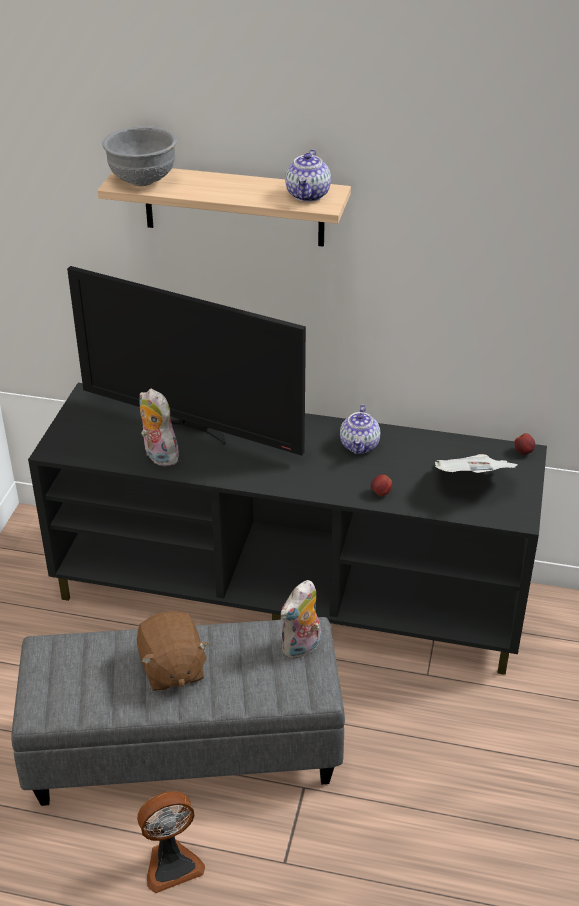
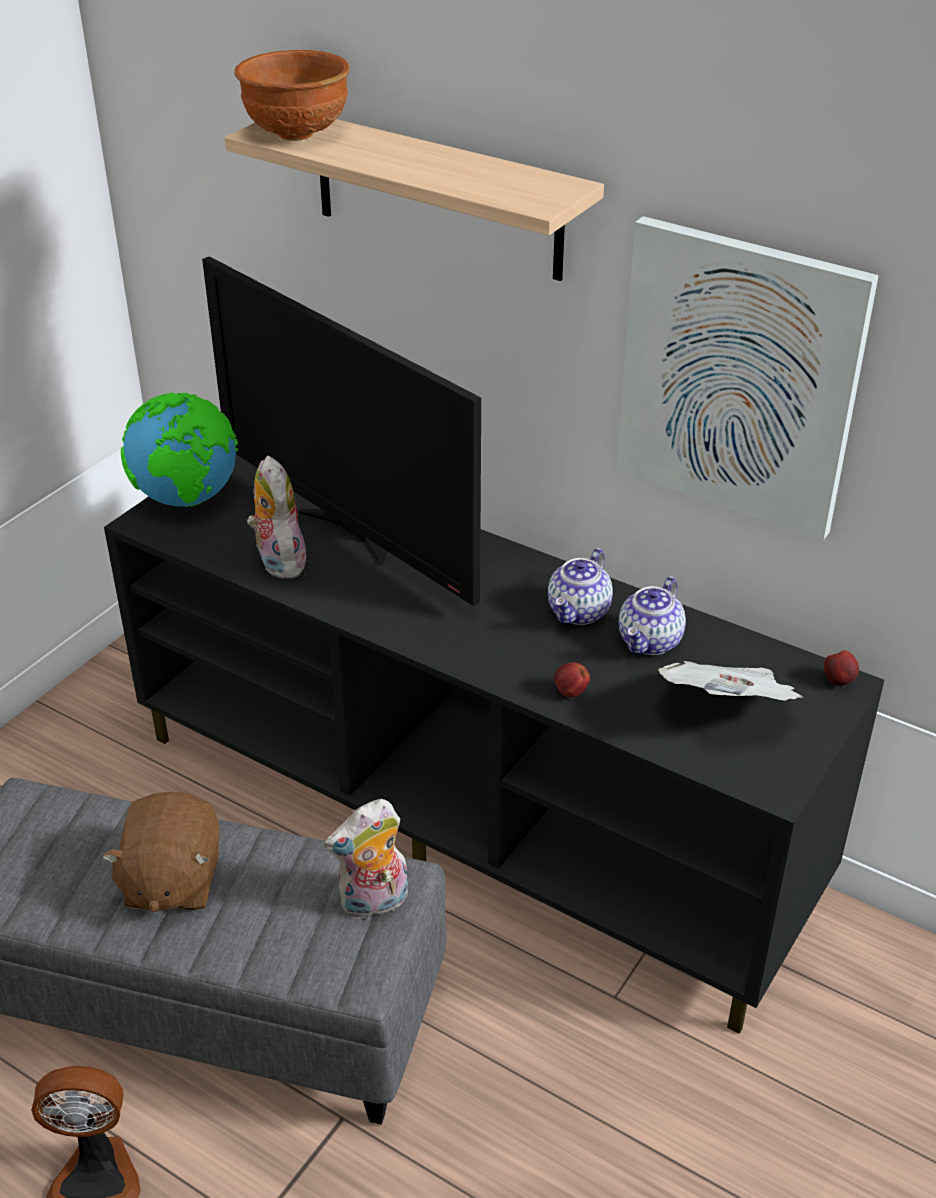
camera: 20 degrees right, 0 degrees up
grey bowl [102,126,177,186] -> brown bowl [234,50,350,141]
teapot [285,149,331,202] -> teapot moved to [618,576,686,655]
none -> globe [121,393,238,507]
none -> picture [616,216,879,540]

